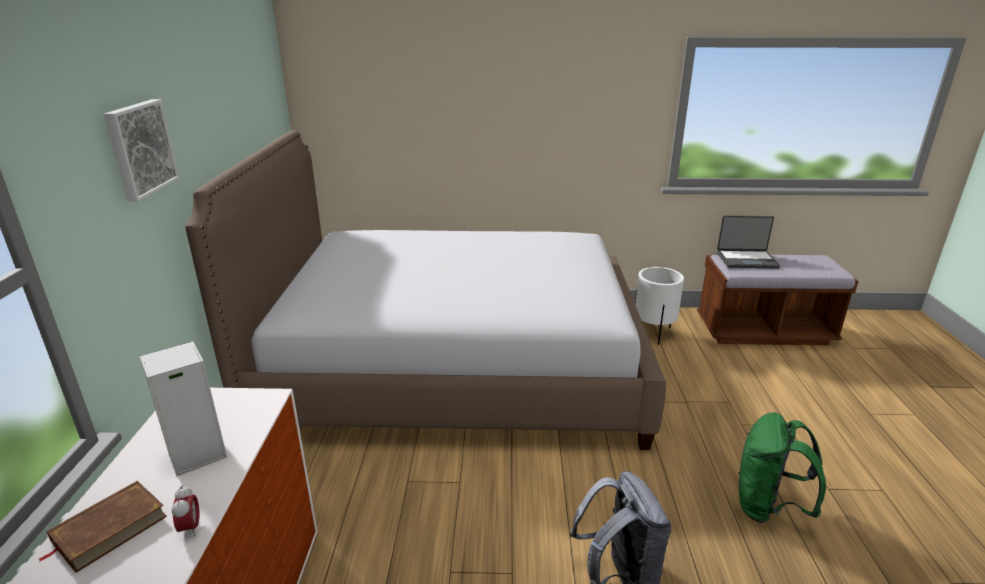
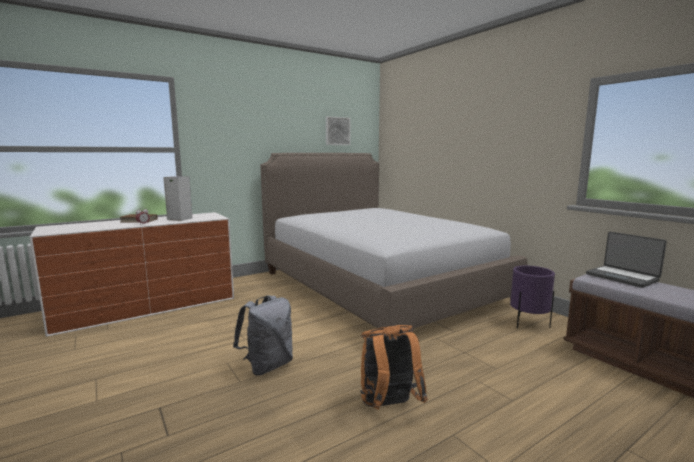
camera: 55 degrees right, 15 degrees down
picture [104,99,179,202] -> picture moved to [326,116,350,145]
white planter [635,267,684,345] -> purple planter [510,265,555,329]
green backpack [739,412,826,523] -> orange backpack [360,325,428,410]

